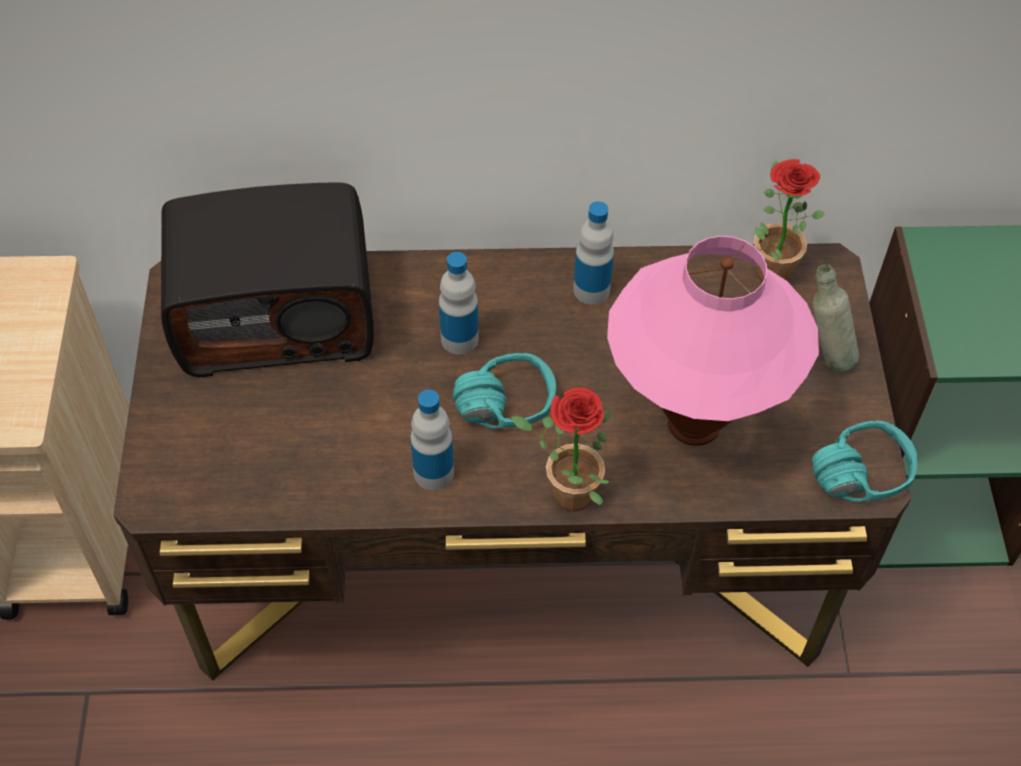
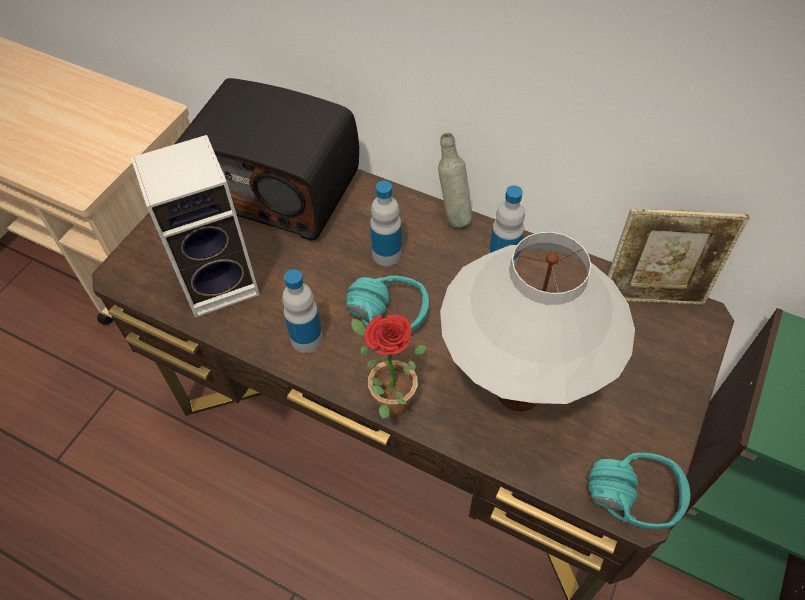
camera: 30 degrees right, 0 degrees up
pink table lamp [607,236,819,446] -> white table lamp [440,232,635,411]
potted plant [754,159,825,282] -> picture frame [608,209,749,305]
grey bottle [813,264,859,372] -> grey bottle moved to [438,133,473,228]
none -> speaker [131,135,260,318]

